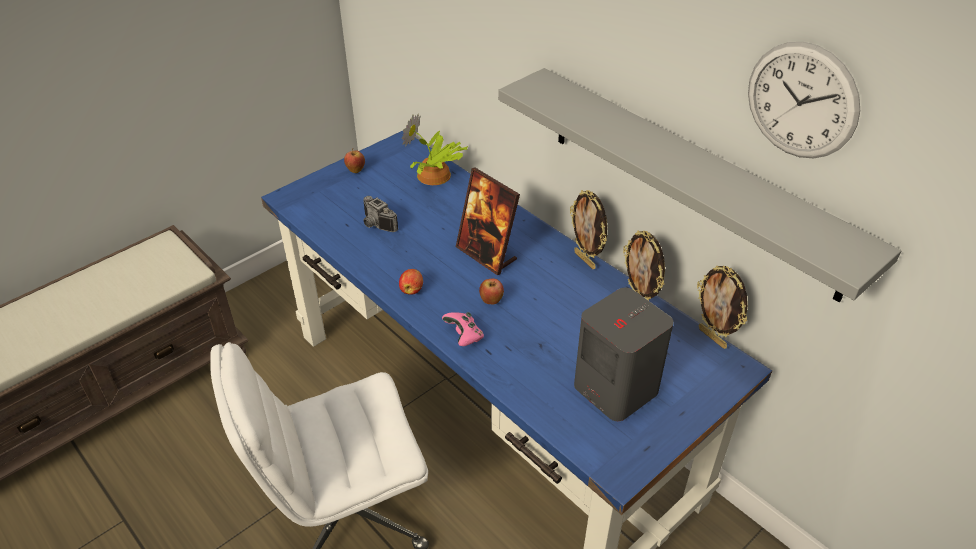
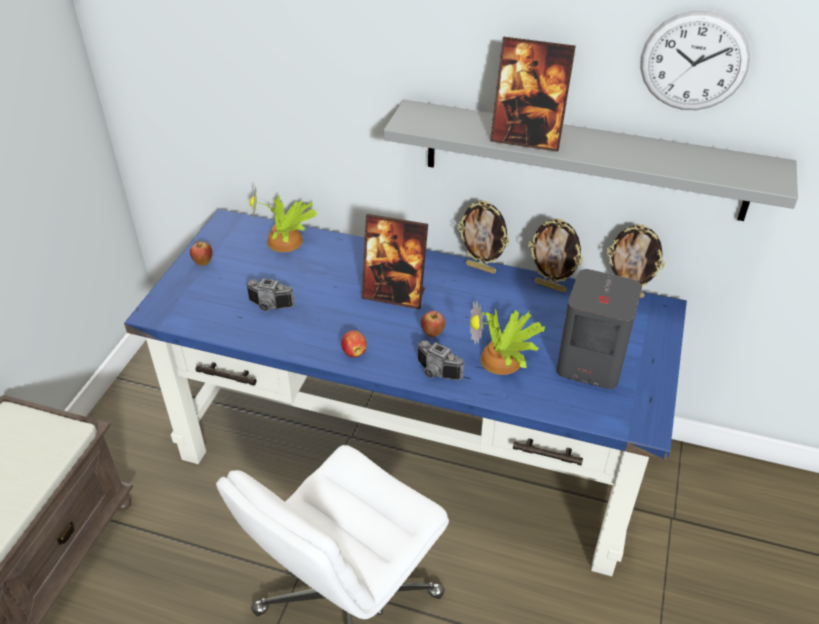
camera: 30 degrees left, 0 degrees up
pink game controller [442,312,484,346] -> camera [418,340,464,380]
none -> potted plant [470,300,545,375]
none -> picture frame [490,37,576,152]

